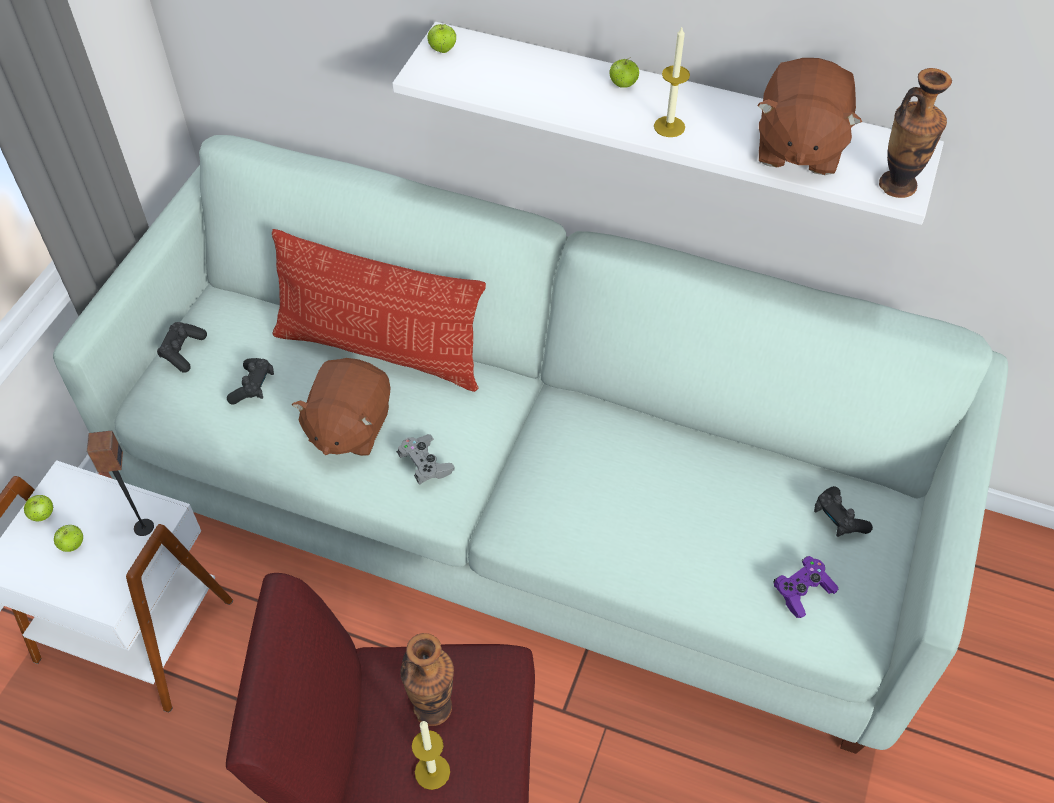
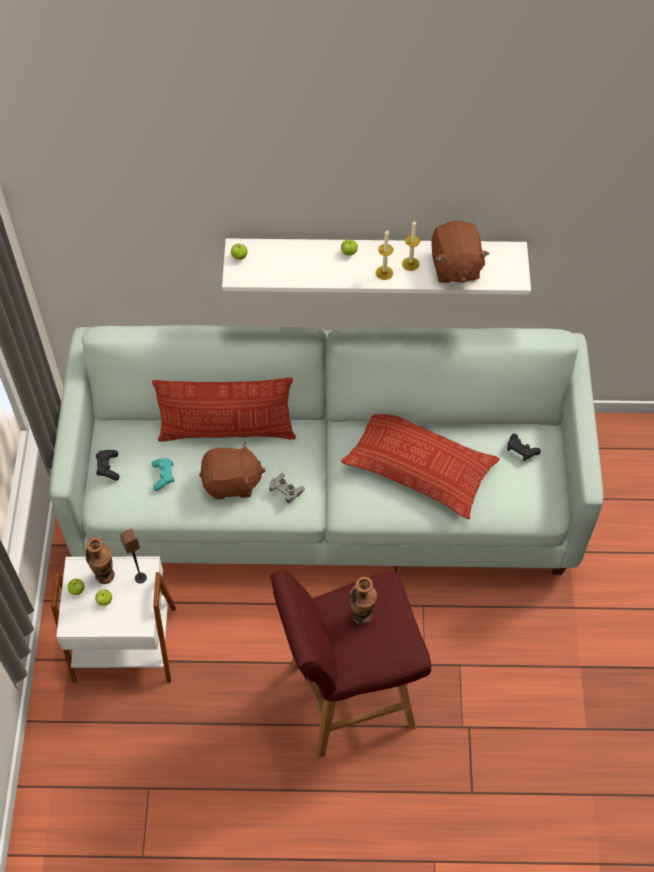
camera: 20 degrees left, 5 degrees up
black game controller [227,358,274,405] -> turquoise game controller [152,458,175,491]
brown plush toy [292,358,390,456] -> brown plush toy turned 90 degrees counterclockwise [199,442,266,499]
candle [412,721,450,790] -> candle moved to [402,220,420,271]
purple game controller [773,556,838,618] -> none
vase [879,68,952,198] -> vase moved to [86,538,115,584]
none -> pillow [341,414,500,519]

